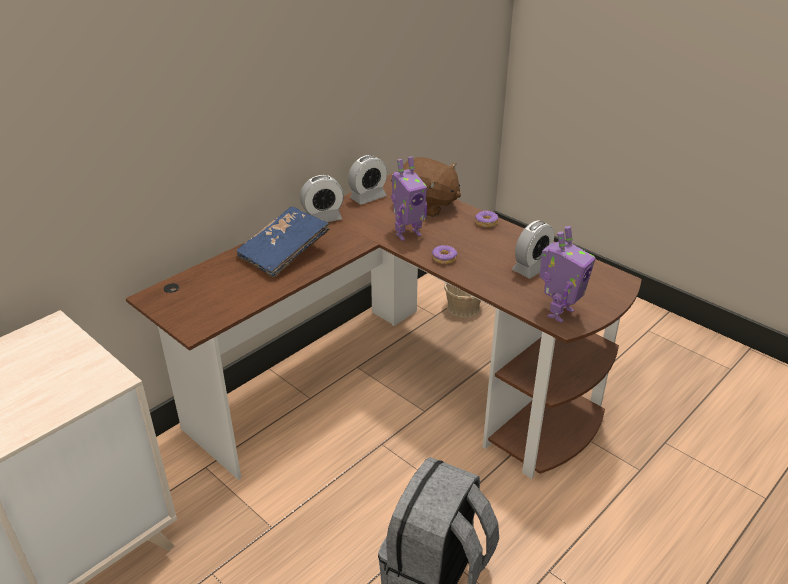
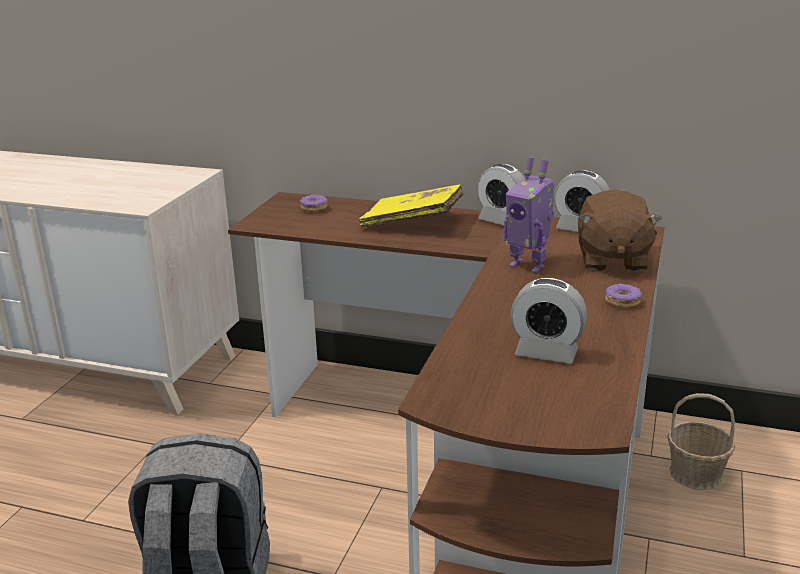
camera: 65 degrees right, 10 degrees down
blue book [237,207,330,277] -> yellow book [359,185,464,228]
donut [432,245,458,264] -> donut moved to [300,195,328,212]
toy robot [540,226,596,323] -> none

